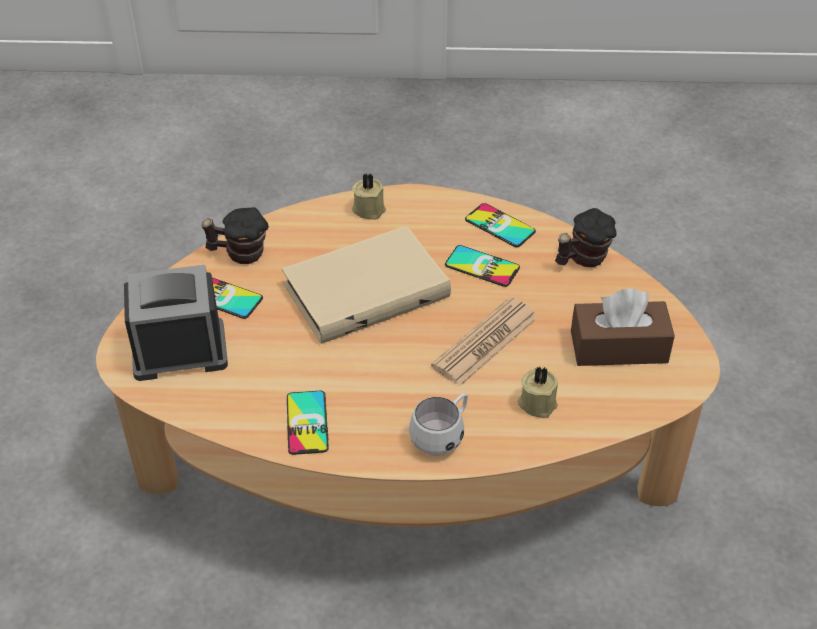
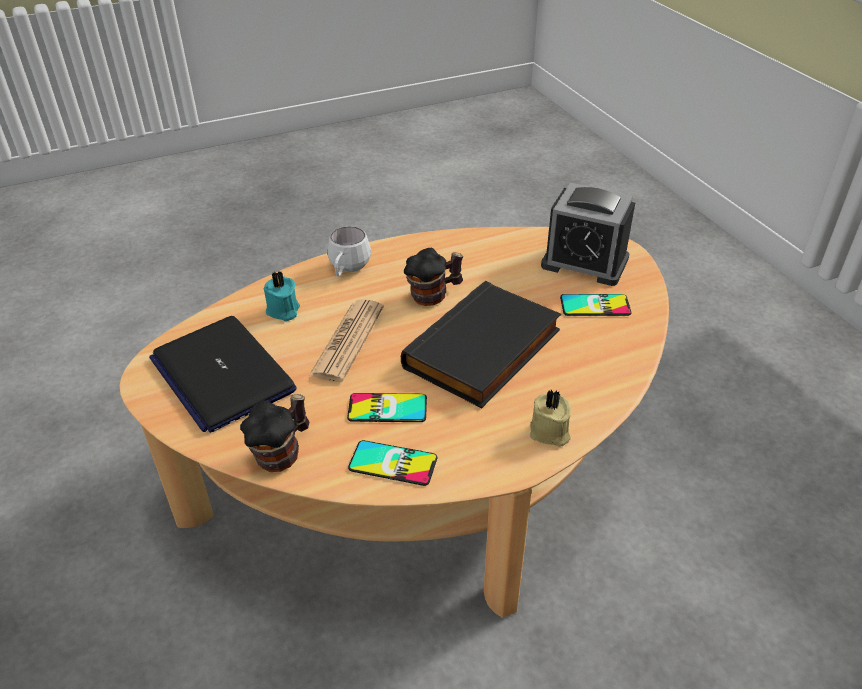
camera: 155 degrees right, 5 degrees down
alarm clock [124,265,228,381] -> alarm clock turned 60 degrees clockwise [541,183,635,286]
mug [202,207,269,264] -> mug moved to [404,248,463,306]
beige book [282,226,451,344] -> black book [401,281,561,408]
phone [287,391,329,455] -> none
beige candle [518,366,558,418] -> turquoise candle [264,271,300,321]
brown tissue box [571,288,675,366] -> laptop [149,316,297,433]

